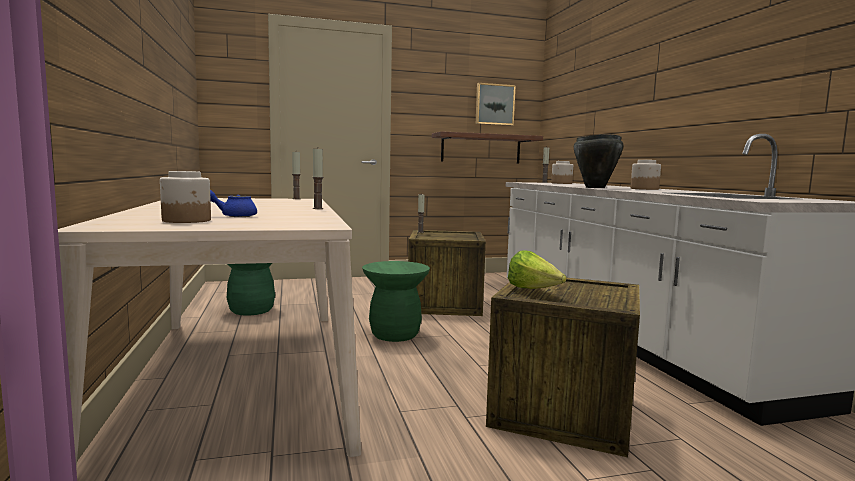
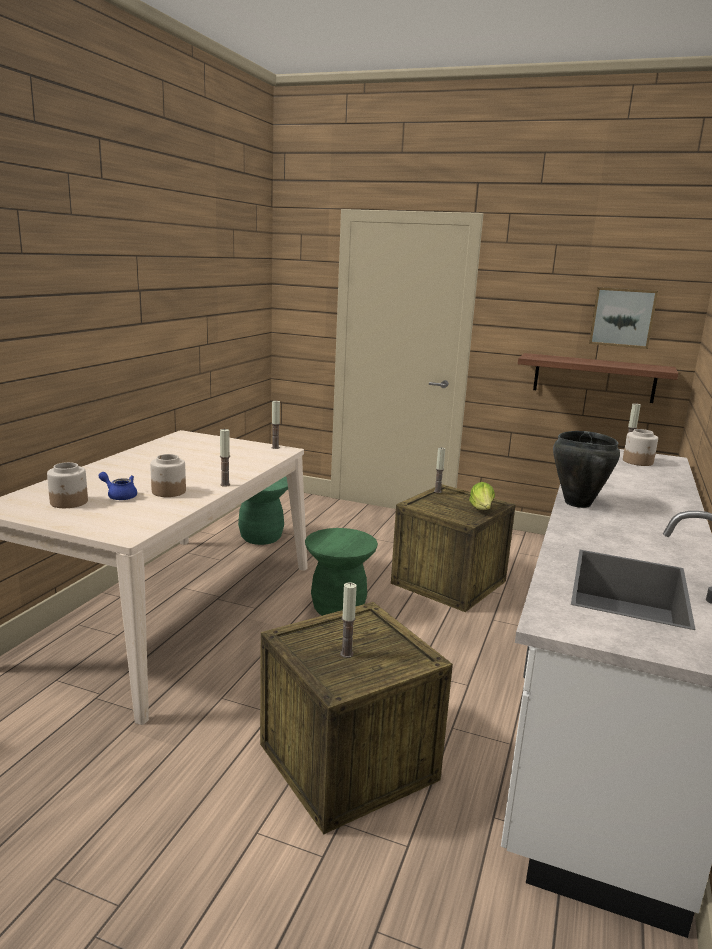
camera: 35 degrees right, 10 degrees up
lettuce [508,250,567,289] -> lettuce moved to [469,482,495,510]
jar [631,160,661,190] -> jar moved to [150,454,186,497]
none -> candle [340,582,357,658]

